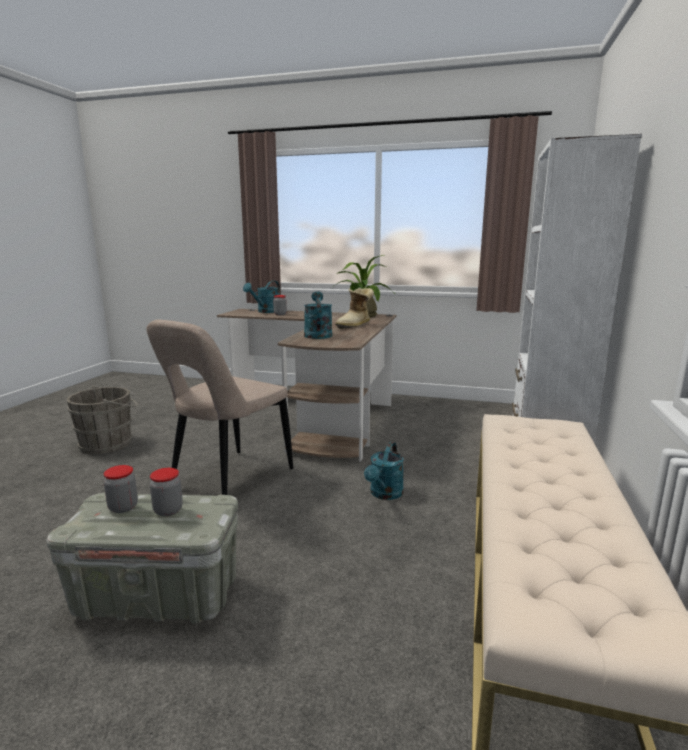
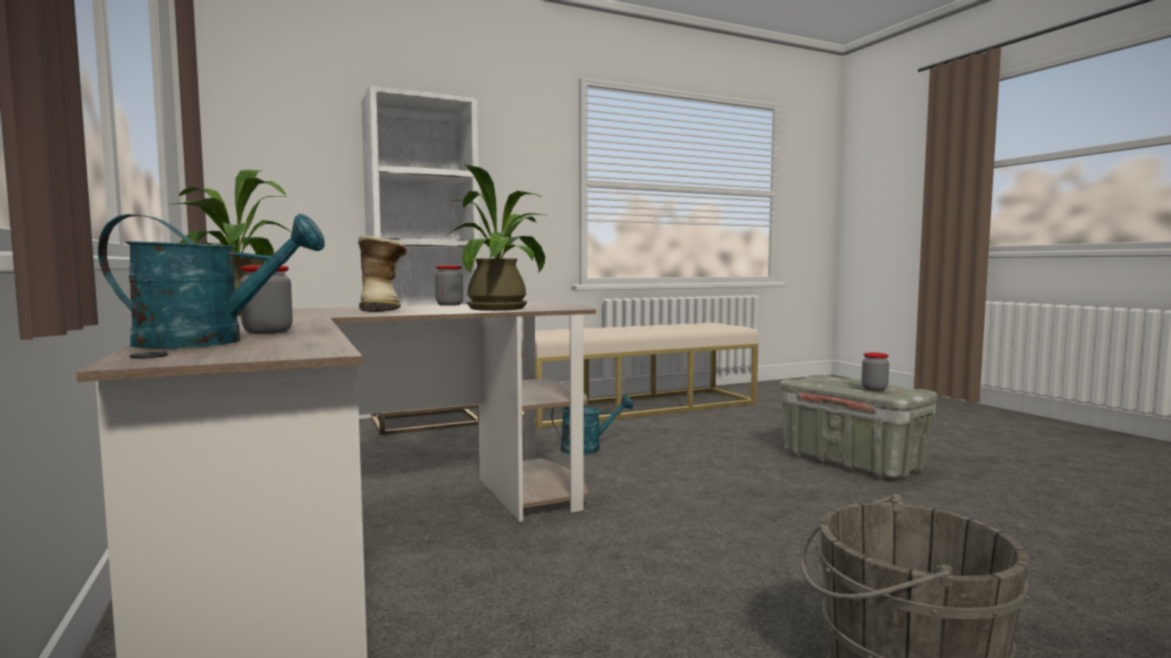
camera: 130 degrees left, 10 degrees down
beige chair [147,320,293,495] -> none
jar [150,468,183,516] -> jar moved to [435,265,463,306]
turquoise watering can [304,291,332,339] -> potted plant [445,165,545,311]
boot [335,288,374,329] -> boot turned 75 degrees clockwise [358,235,408,312]

